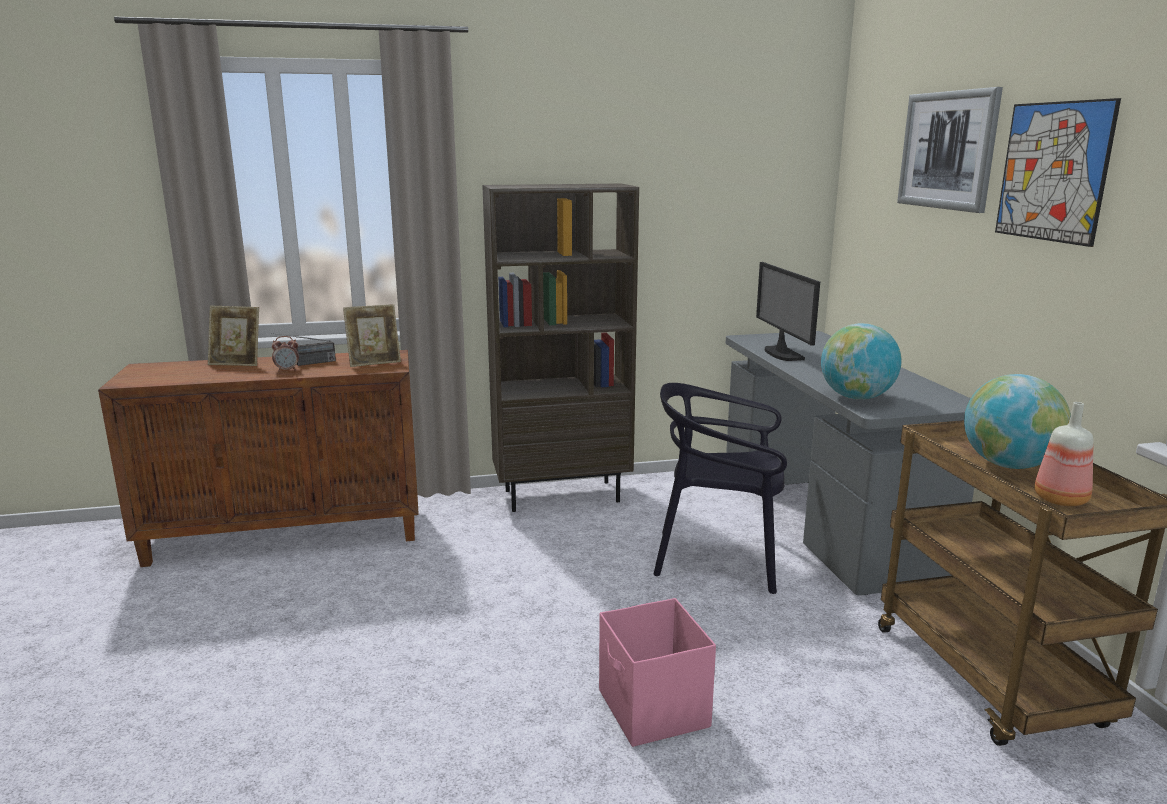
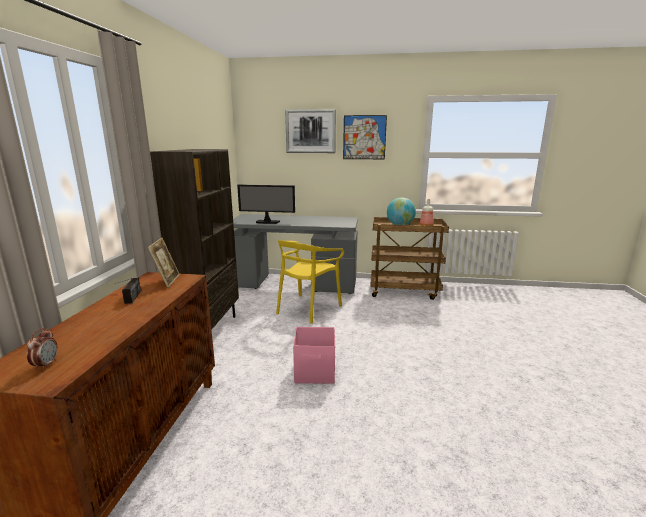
camera: 70 degrees left, 0 degrees up
picture frame [208,306,259,366] -> none
alarm clock [272,336,299,372] -> alarm clock moved to [27,328,58,370]
pink storage box [599,598,716,747] -> pink storage box moved to [293,327,335,384]
black chair [653,383,787,594] -> yellow chair [276,240,344,324]
globe [821,323,902,400] -> none

